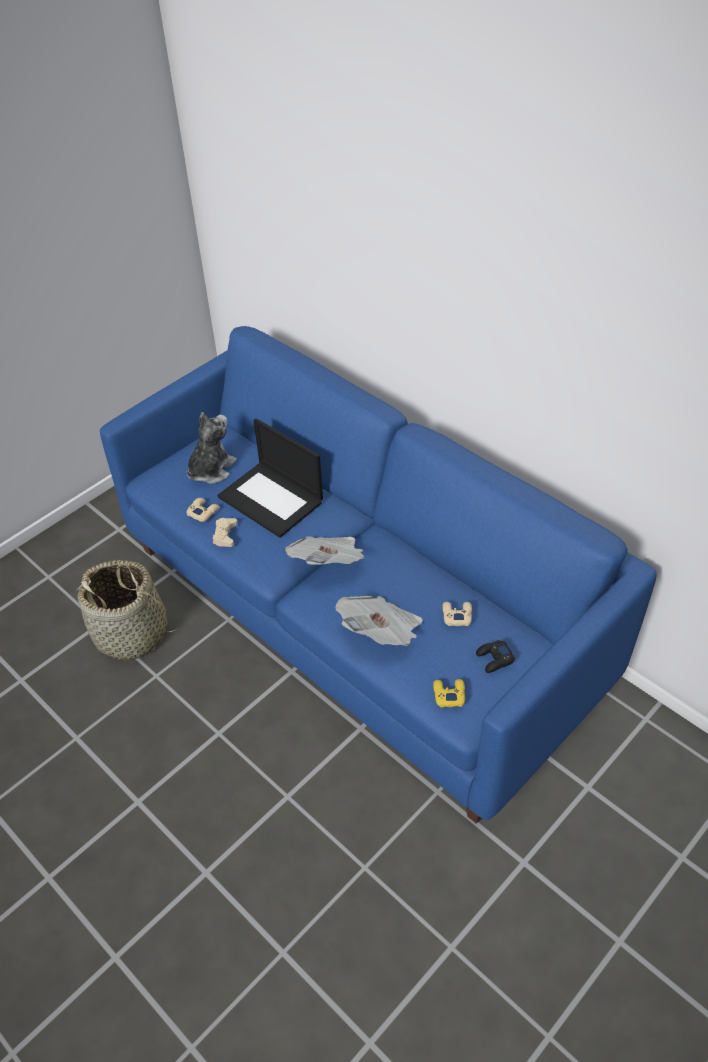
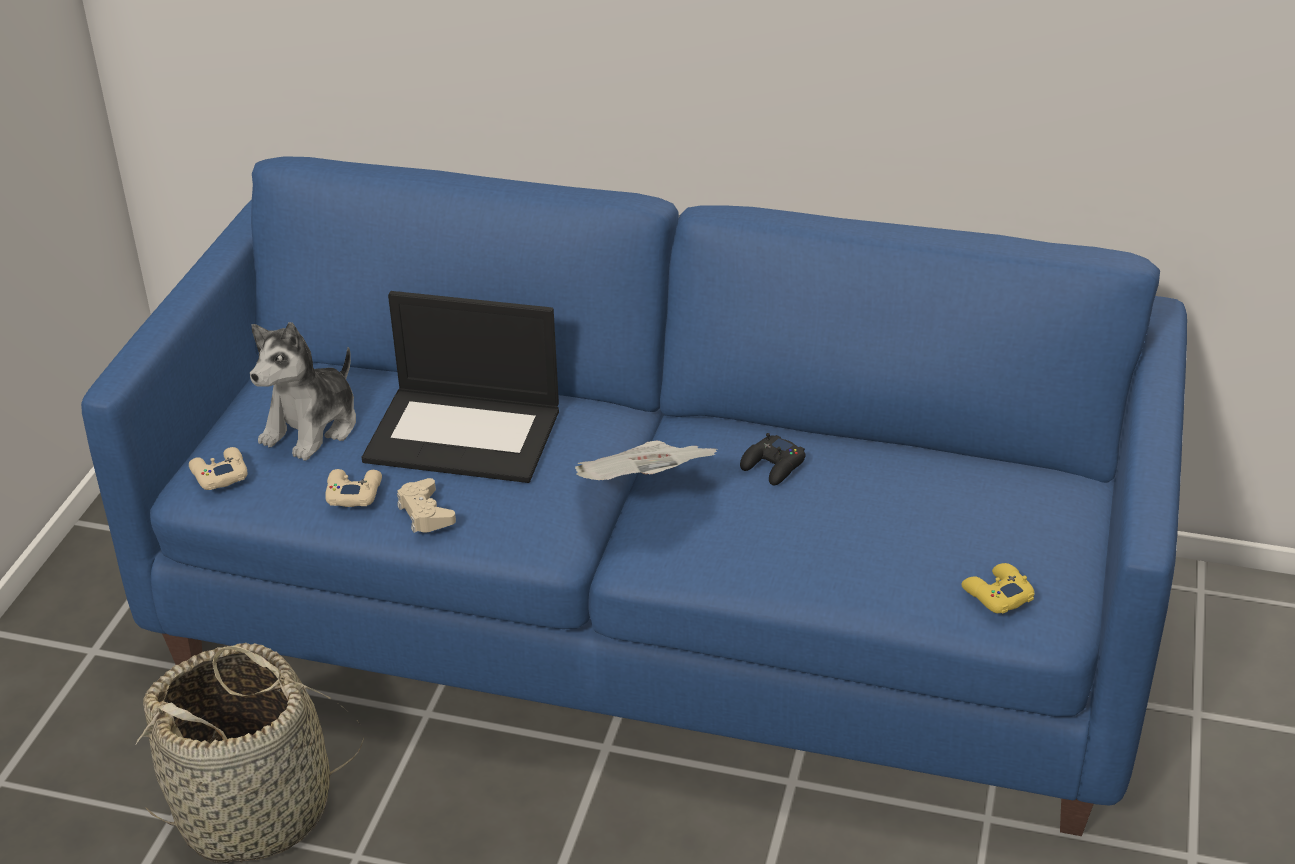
camera: 30 degrees left, 10 degrees down
plush toy [186,412,237,484] -> plush toy turned 150 degrees counterclockwise [250,322,356,461]
newspaper [335,596,423,646] -> none
beige game controller [442,602,472,626] -> beige game controller moved to [189,447,248,490]
black game controller [476,640,515,673] -> black game controller moved to [740,433,806,485]

